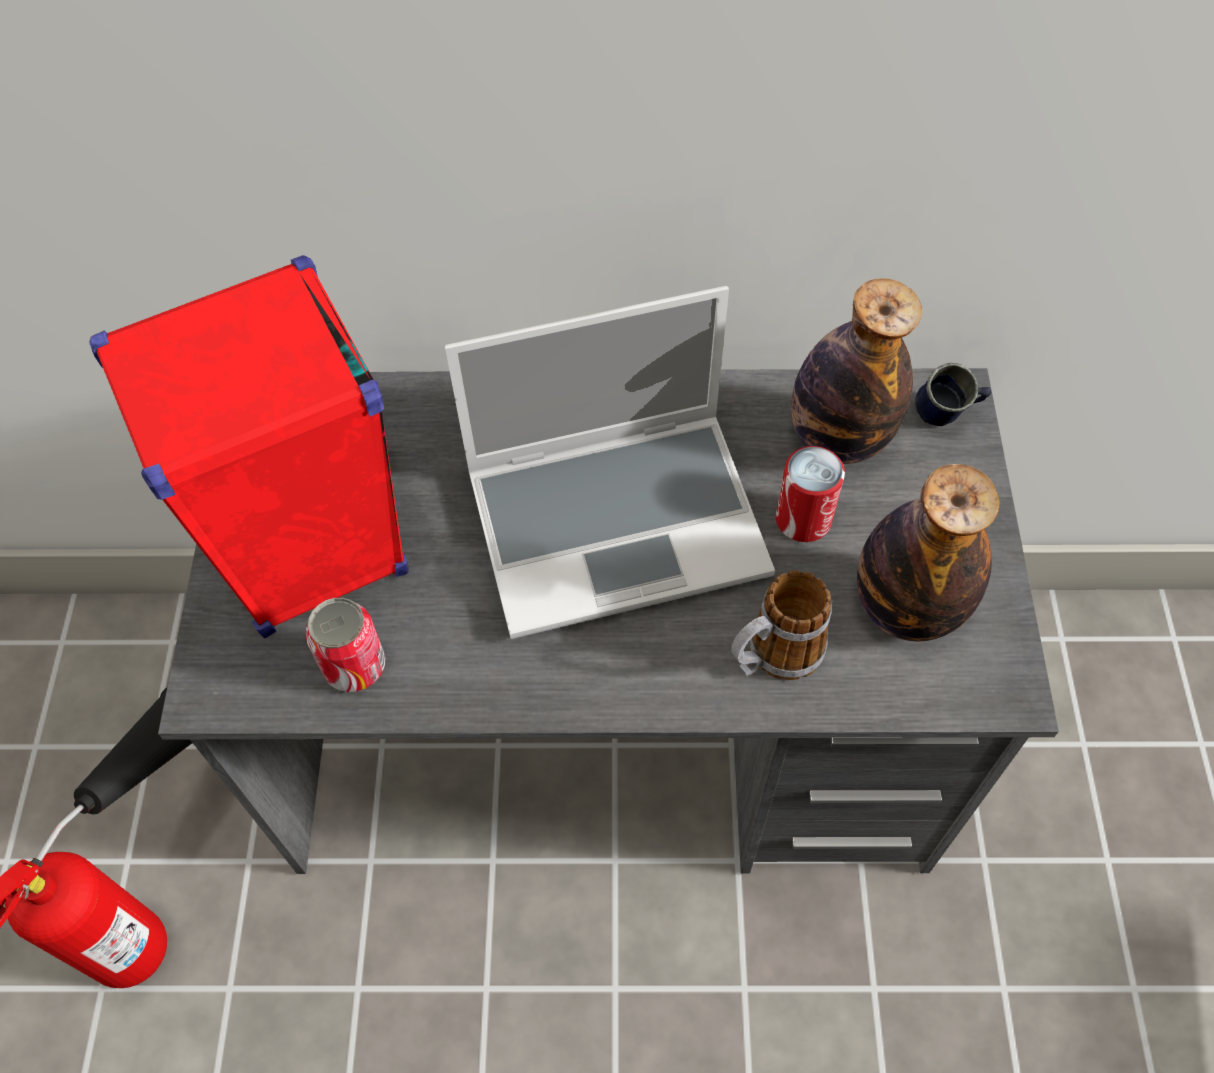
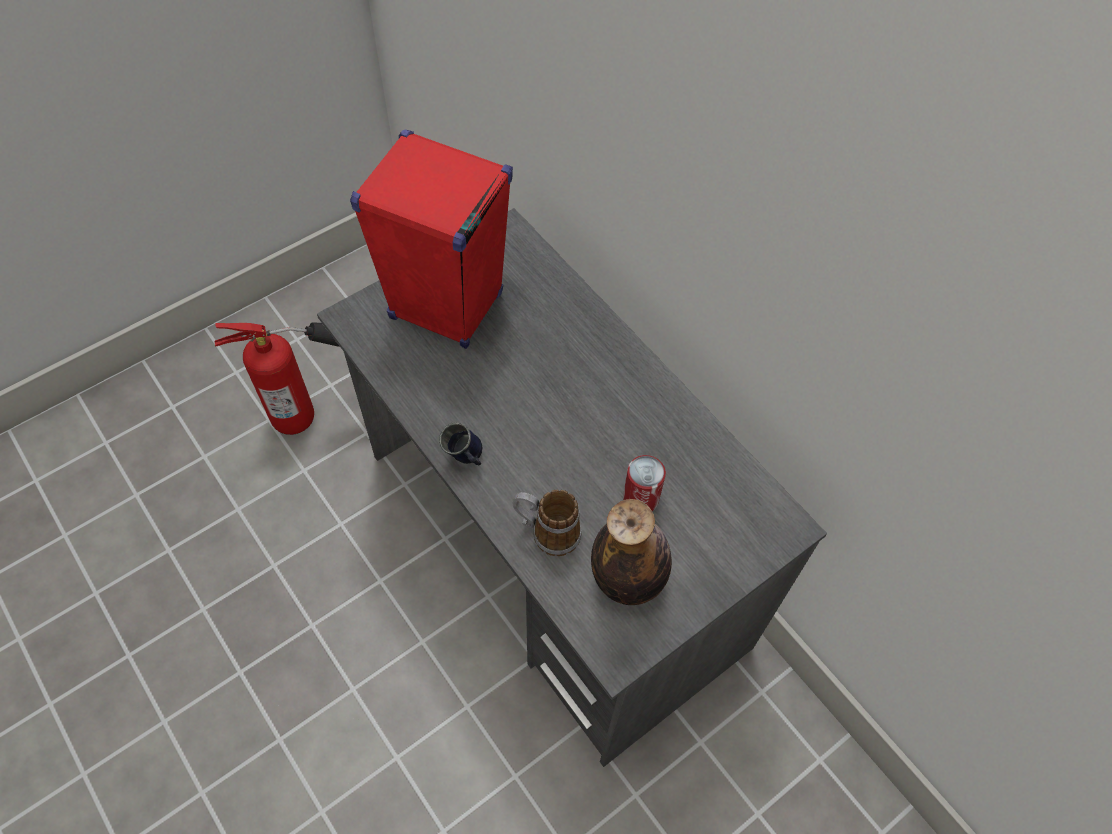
camera: 50 degrees right, 0 degrees up
can [305,598,385,692] -> none
laptop [445,286,775,639] -> none
bottle [791,278,922,464] -> none
blue mug [915,363,992,426] -> blue mug moved to [439,422,482,465]

